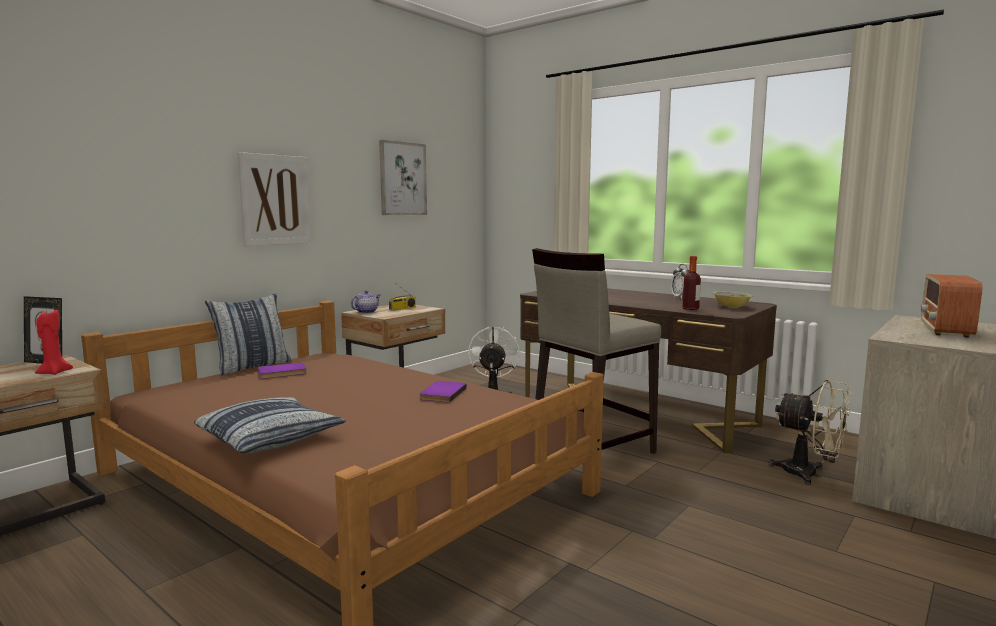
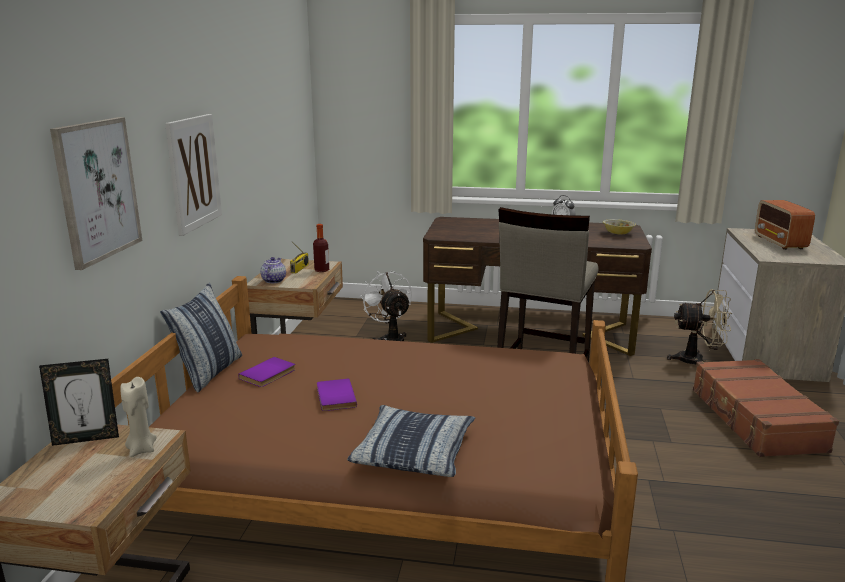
camera: 30 degrees left, 10 degrees up
red candle [35,310,73,375] -> beige candle [120,377,157,457]
picture [379,140,427,215] -> picture moved to [50,117,142,270]
purple book [419,381,467,403] -> purple book moved to [317,379,357,411]
bottle [682,256,701,310] -> bottle moved to [313,224,329,272]
none -> brown suitcase [693,359,839,457]

